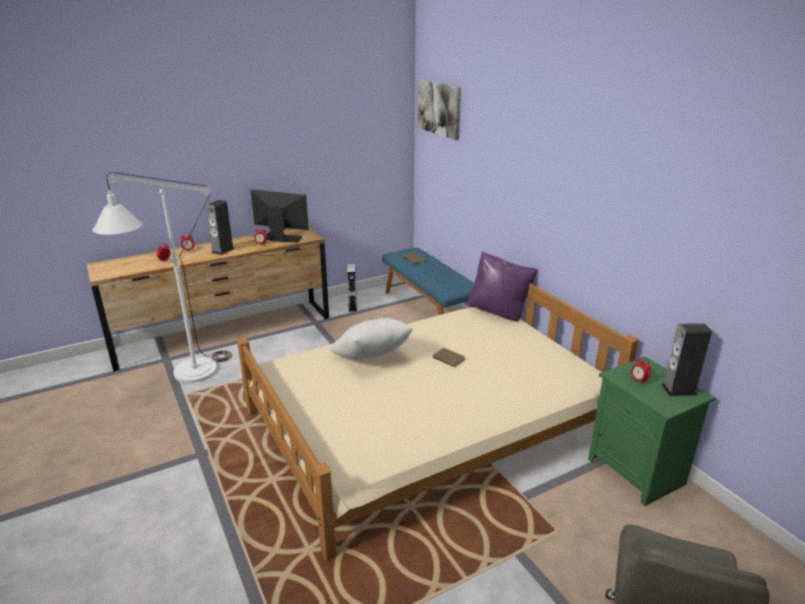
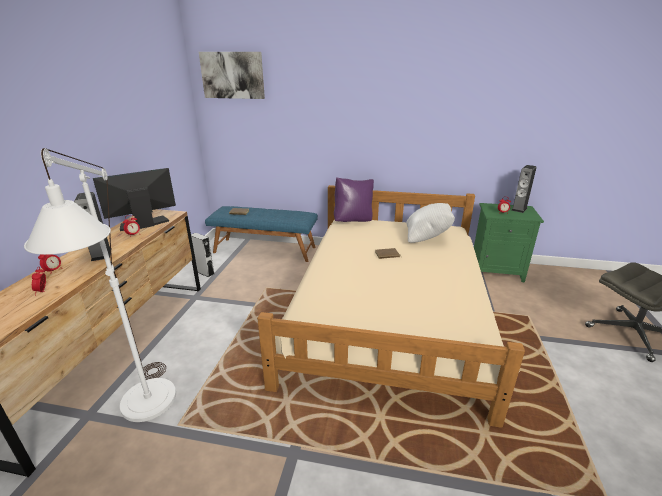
camera: 50 degrees left, 0 degrees up
white pillow [330,318,413,359] -> white pillow moved to [406,203,455,243]

